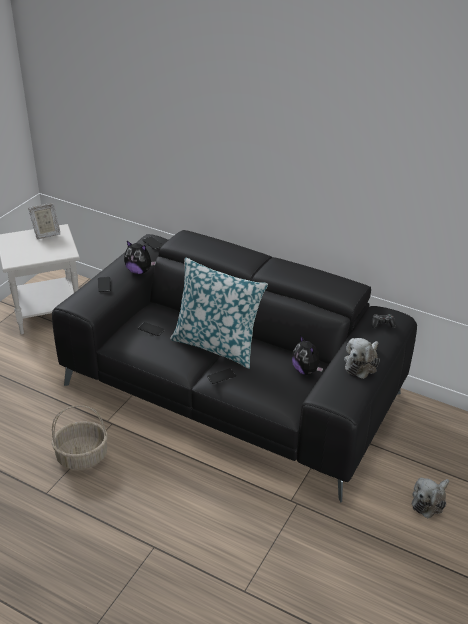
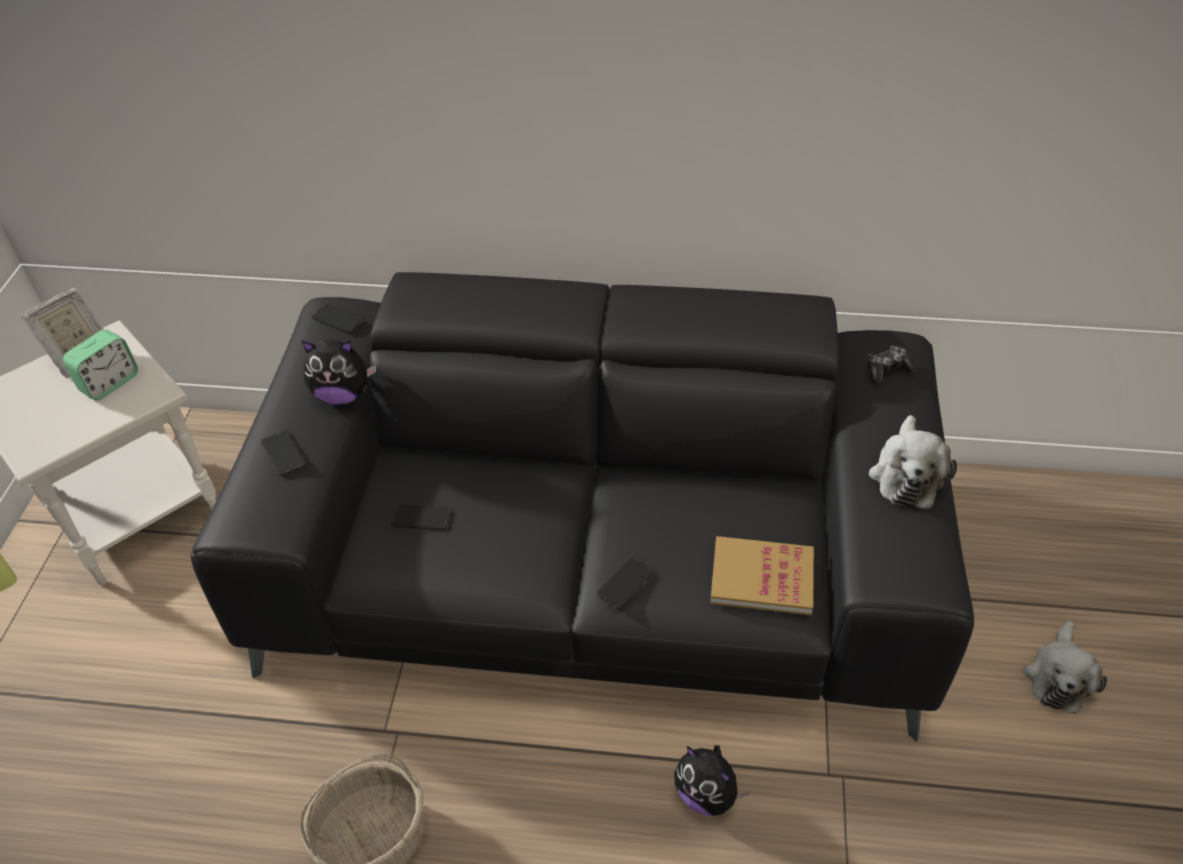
camera: 20 degrees left, 10 degrees up
pillow [170,258,268,369] -> none
plush toy [292,335,323,375] -> plush toy moved to [674,745,749,816]
none -> alarm clock [63,330,138,400]
none -> book [710,536,814,615]

